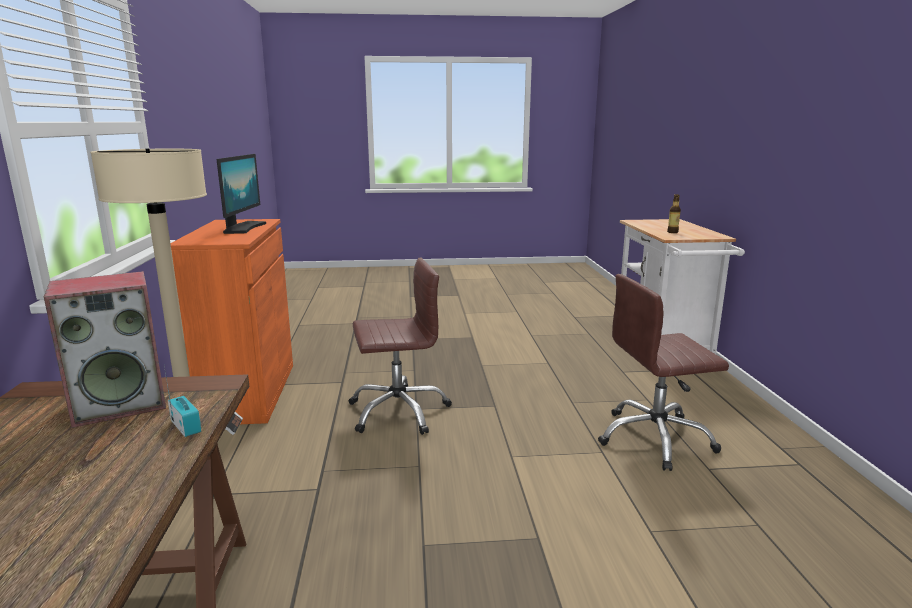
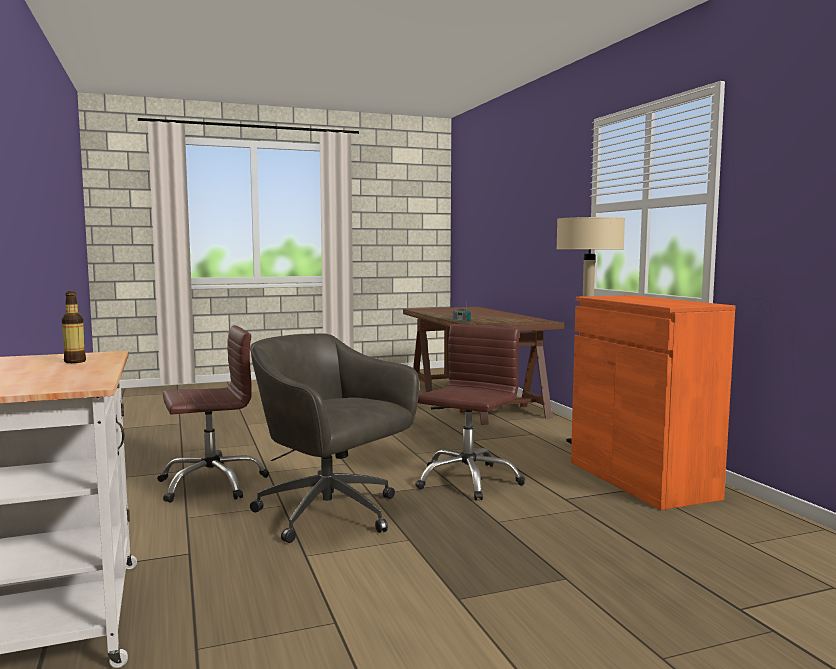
camera: 165 degrees right, 10 degrees down
speaker [44,271,166,428] -> none
monitor [217,154,266,234] -> none
brown office chair [349,258,452,435] -> brown office chair turned 150 degrees clockwise [415,324,525,500]
none -> grey office chair [250,333,419,543]

